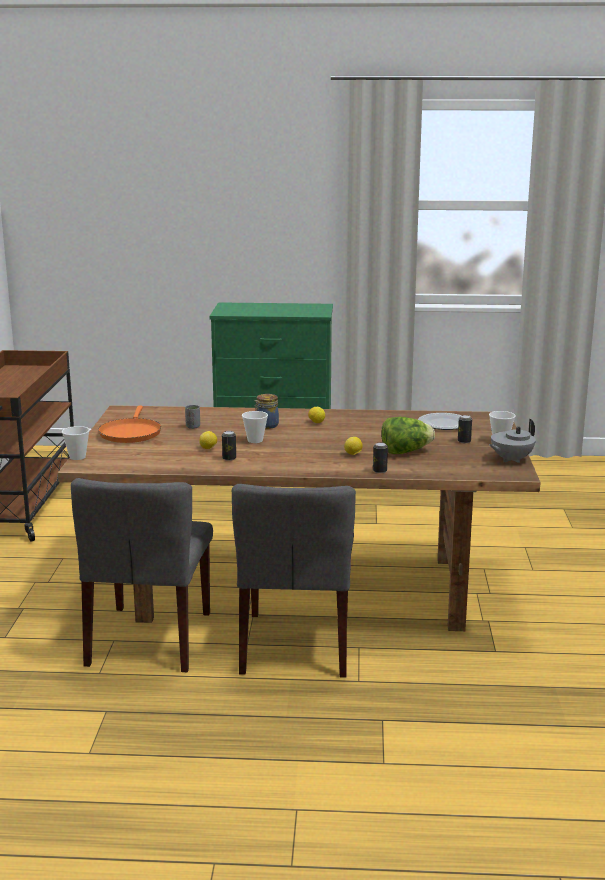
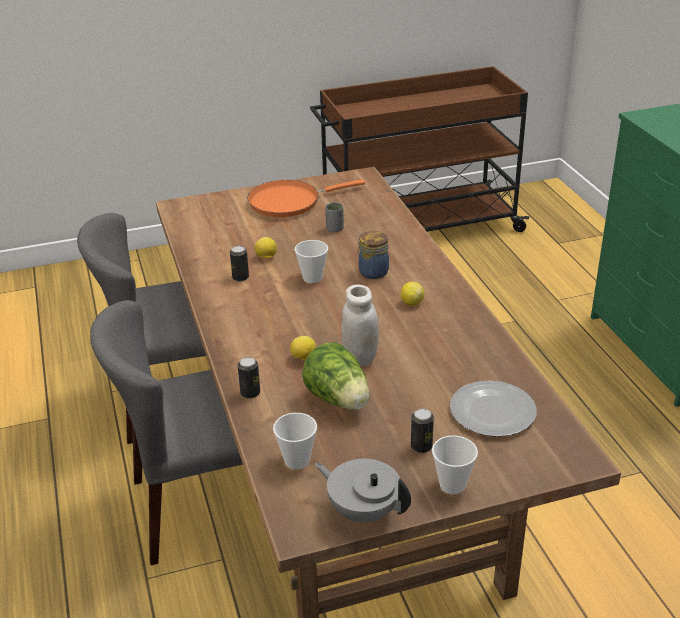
camera: 70 degrees right, 15 degrees up
cup [62,426,90,460] -> cup moved to [273,413,317,469]
none -> white jar [341,285,379,366]

